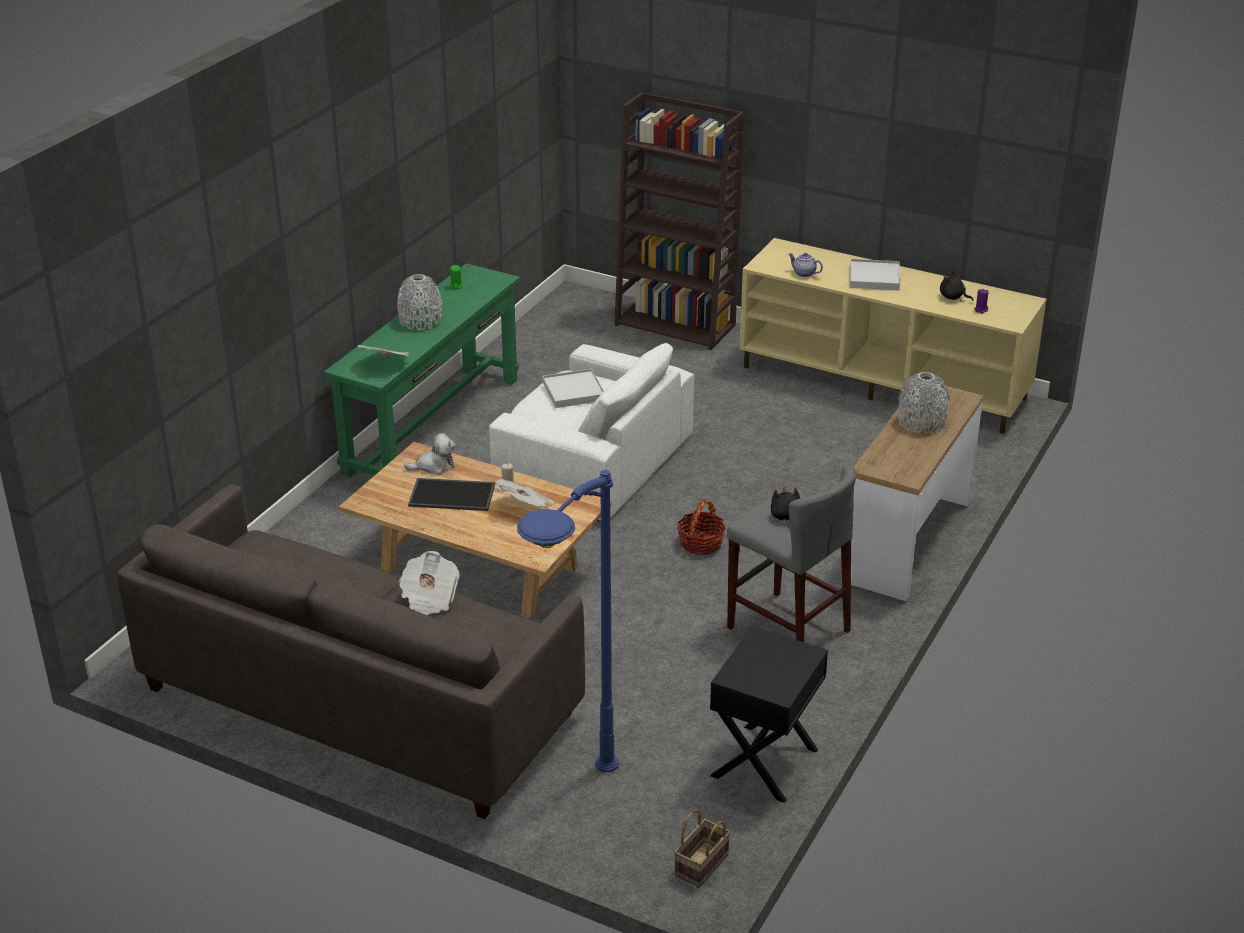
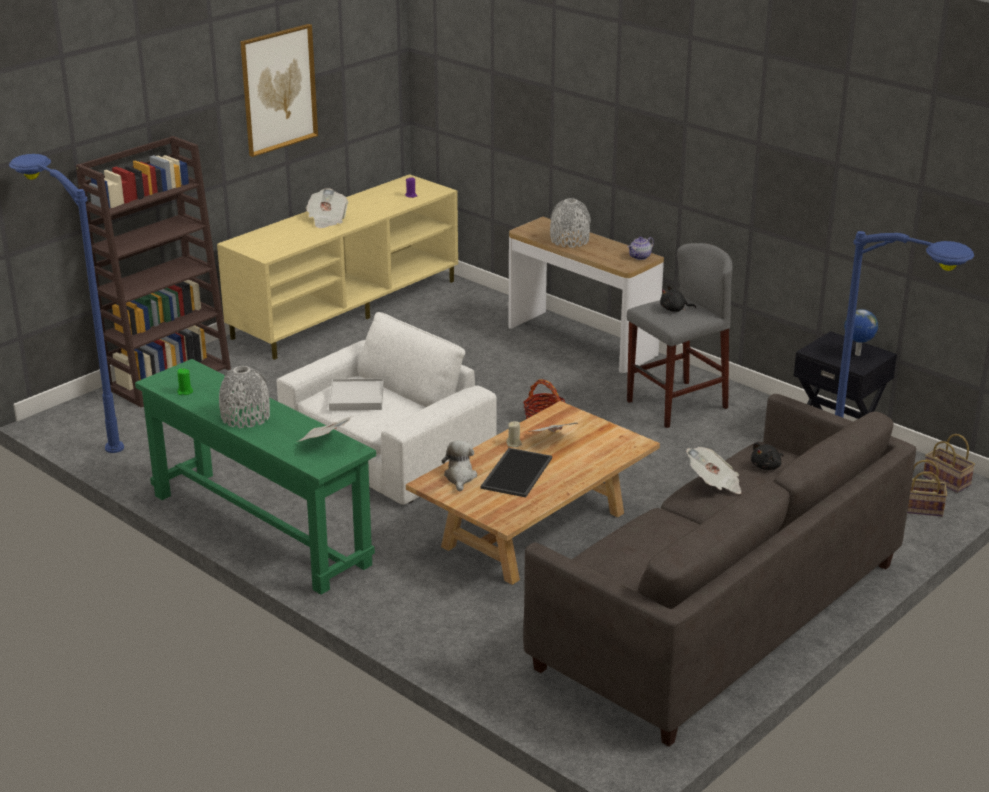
camera: 75 degrees left, 5 degrees down
teapot [789,253,823,277] -> teapot moved to [628,237,654,260]
white tray [850,259,900,290] -> newspaper [306,188,348,228]
black plush toy [940,271,974,301] -> black plush toy moved to [751,442,784,470]
none -> blue floor lamp [9,154,124,453]
none -> picture [240,24,318,157]
none -> globe [844,309,878,356]
none -> basket [907,460,947,517]

